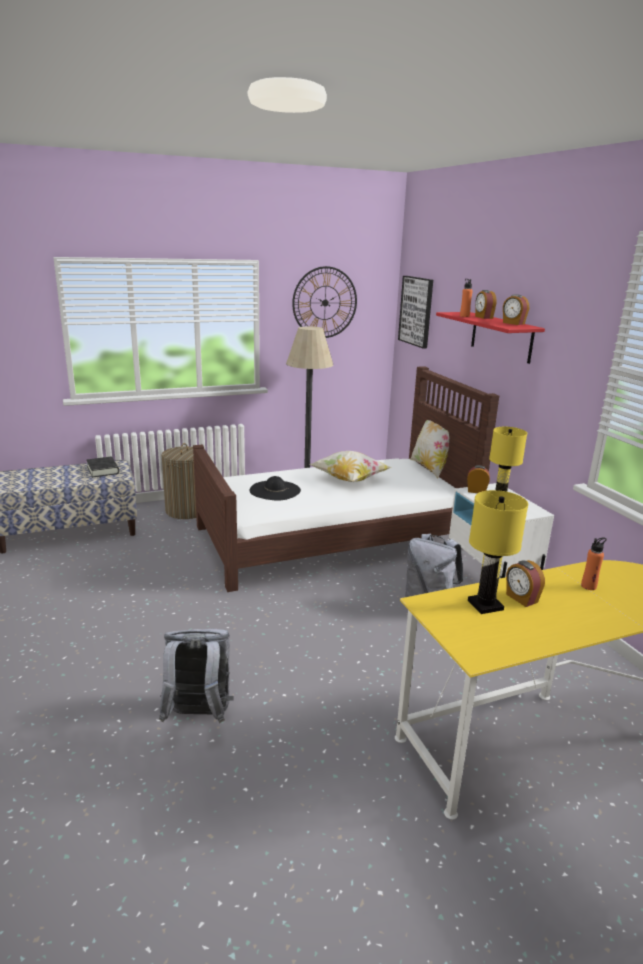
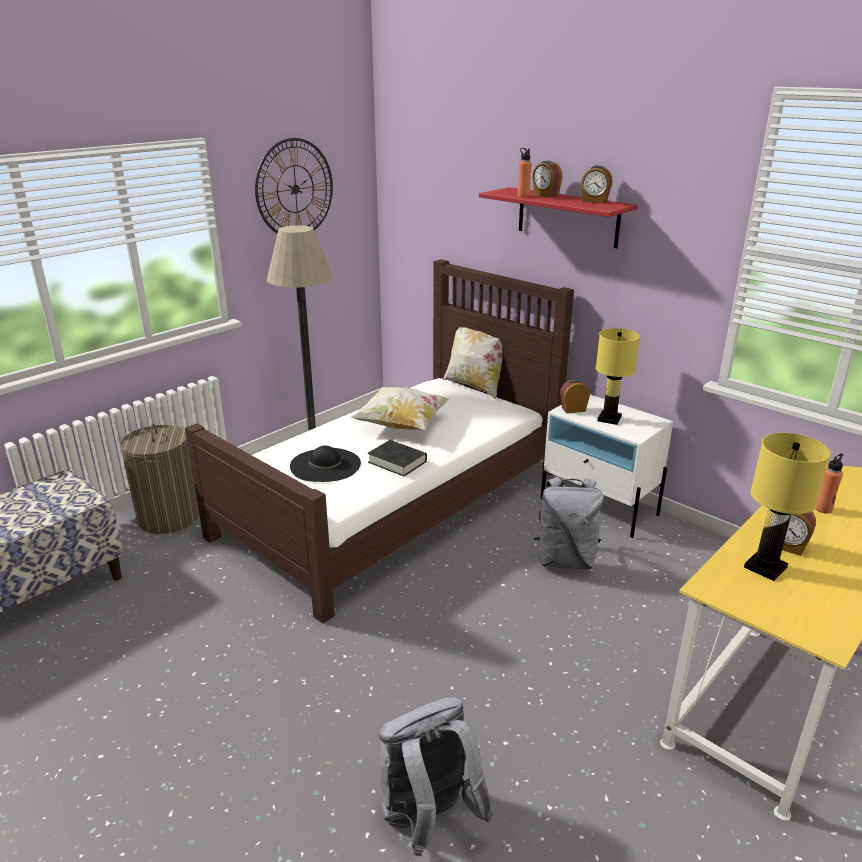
camera: 25 degrees left, 5 degrees up
black book [86,457,119,478] -> black book moved to [368,440,427,476]
picture [398,276,433,348] -> none

